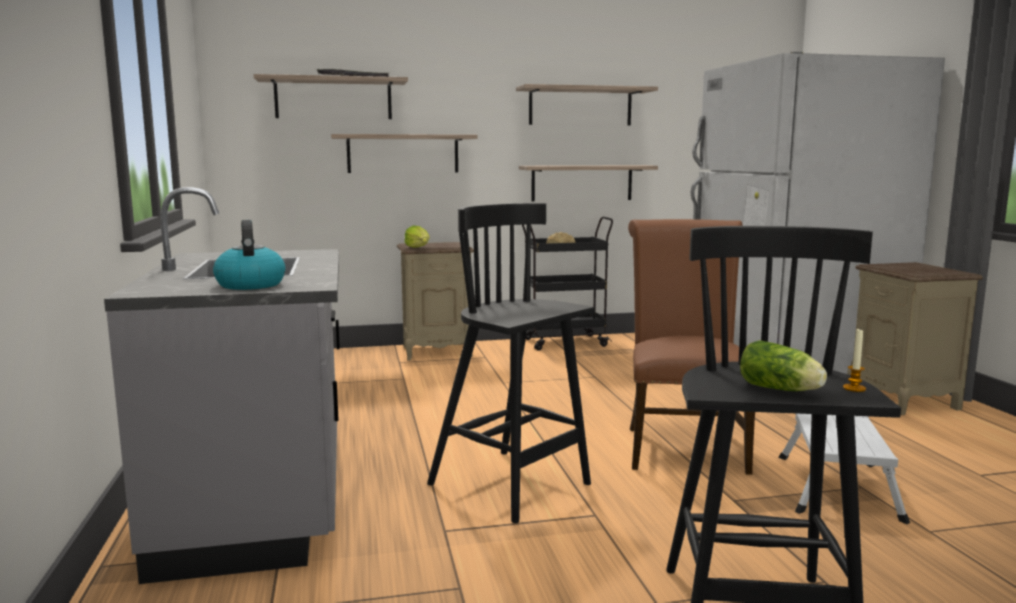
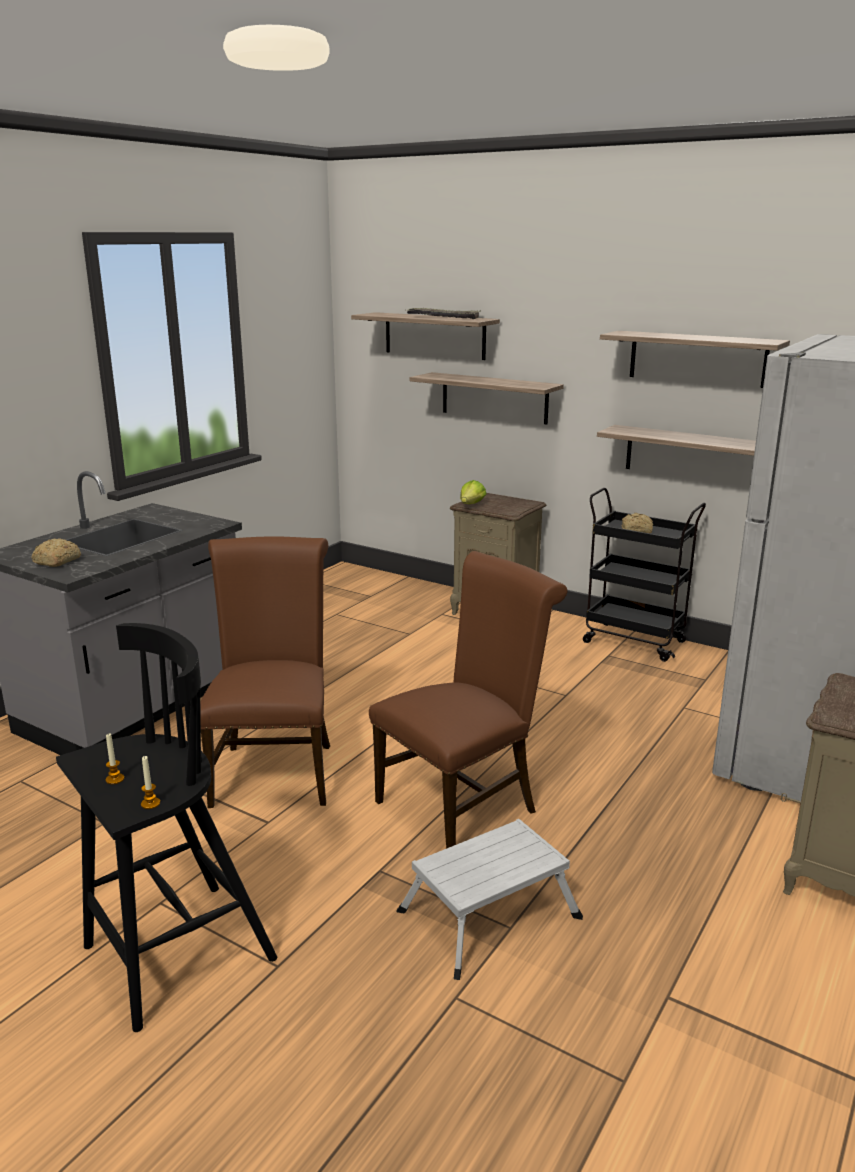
camera: 45 degrees right, 10 degrees up
kettle [213,220,285,290] -> bread [31,538,81,567]
black stool [427,203,594,523] -> brown chair [200,536,330,808]
lettuce [740,340,827,391] -> candle [106,733,124,784]

